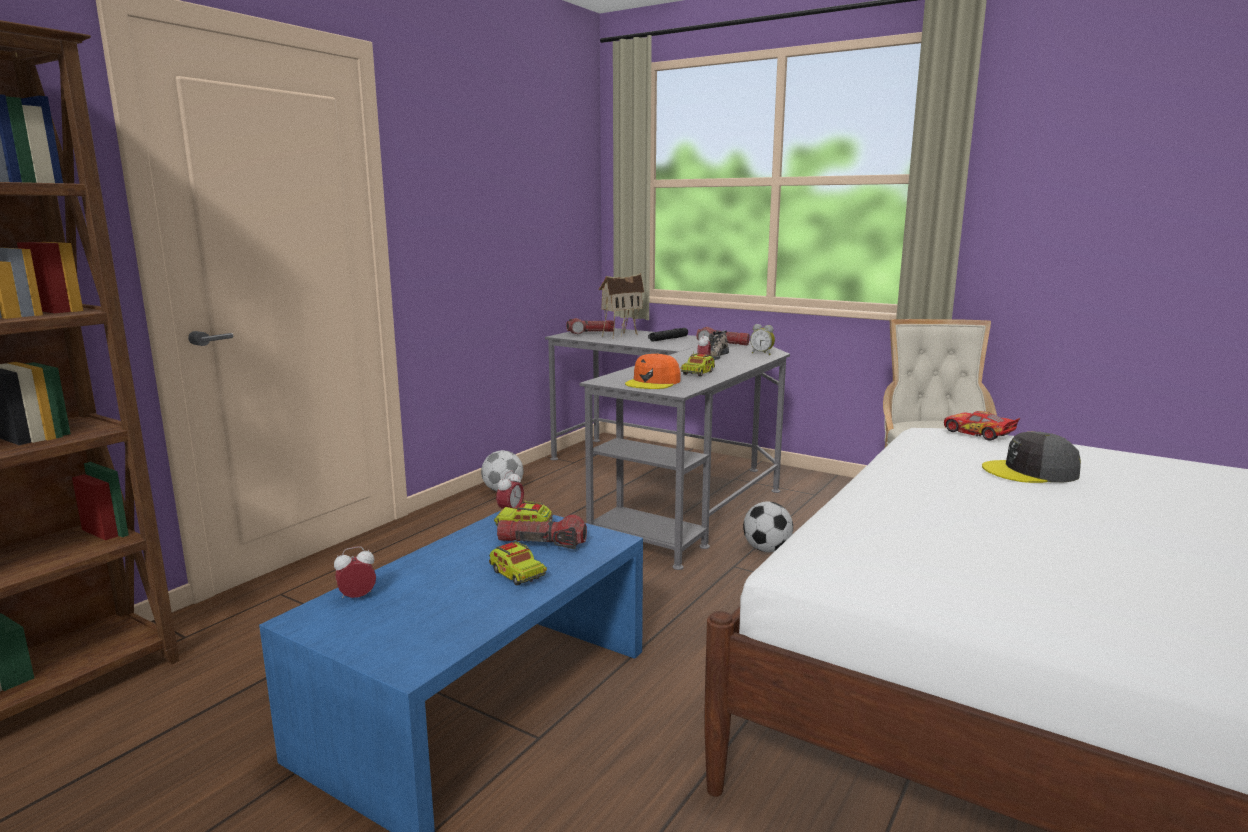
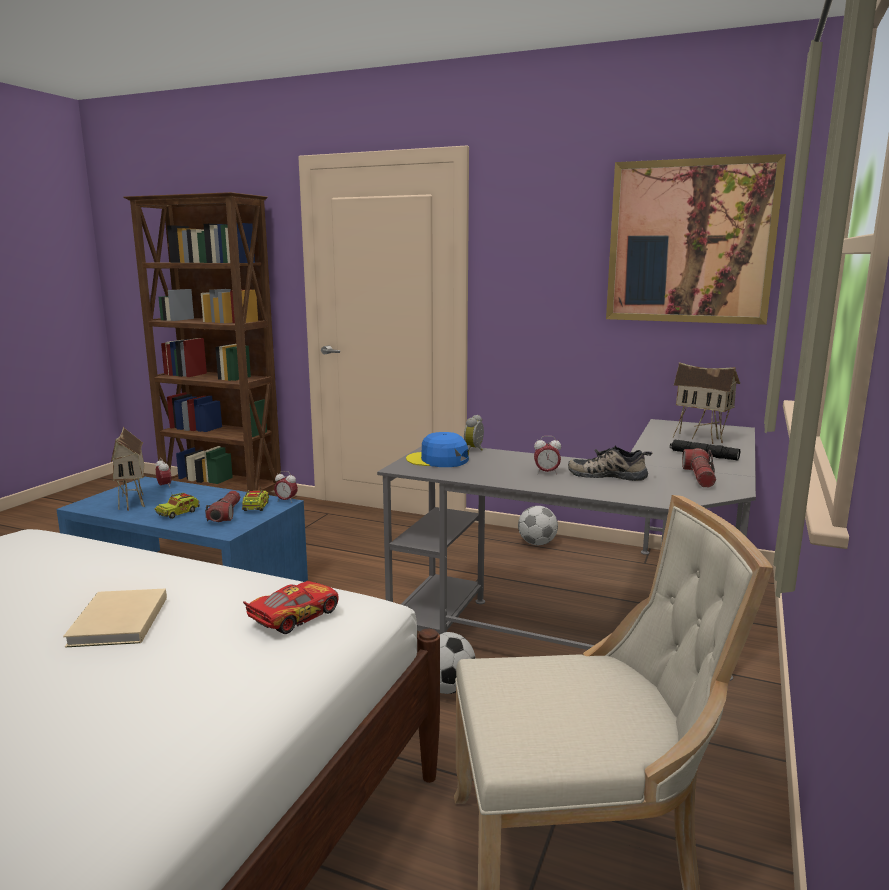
camera: 80 degrees right, 0 degrees up
flashlight [566,318,614,334] -> none
orange cap [625,354,681,389] -> blue cap [406,432,469,467]
toy truck [681,353,715,377] -> none
alarm clock [750,324,775,355] -> alarm clock moved to [464,415,484,451]
grey cap [982,432,1081,483] -> beige book [63,589,167,647]
none -> toy house [111,427,145,511]
none -> picture [606,154,786,325]

